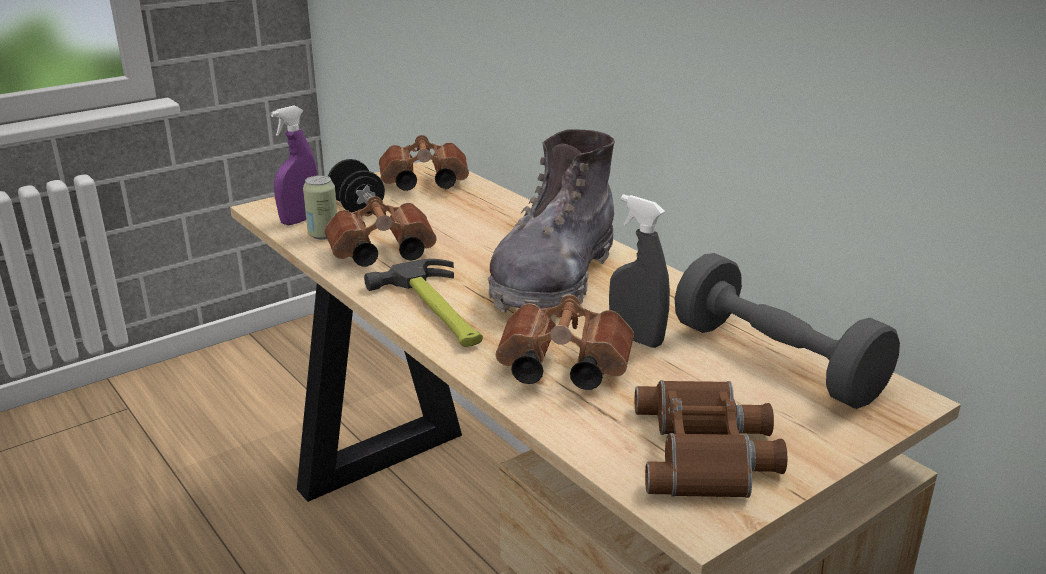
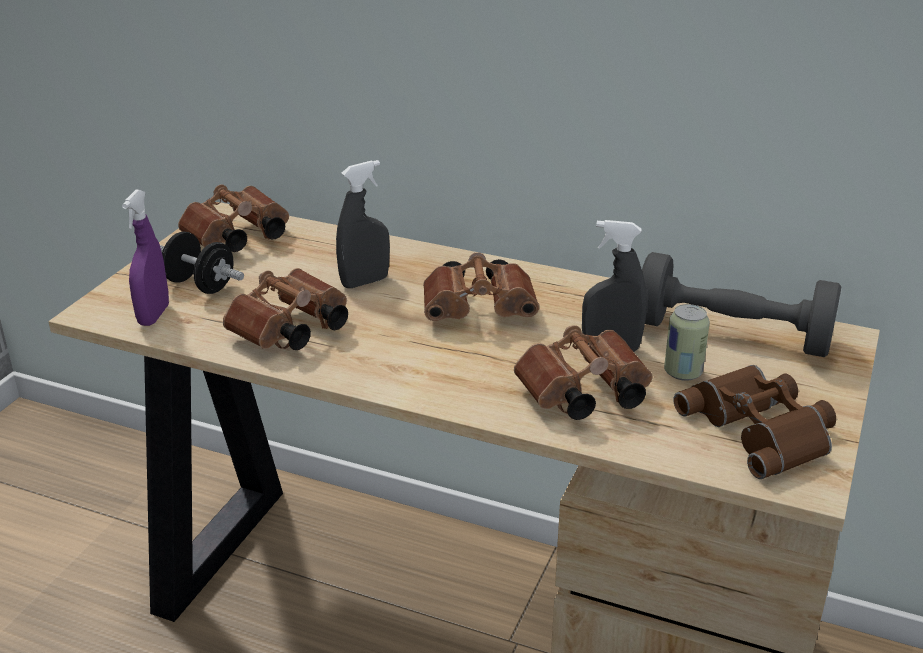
camera: 30 degrees left, 5 degrees up
can [303,175,337,240] -> can moved to [664,304,710,381]
hammer [364,259,483,347] -> none
grey boot [488,129,615,314] -> brown binoculars [423,252,539,321]
none -> grey spray bottle [336,160,390,288]

